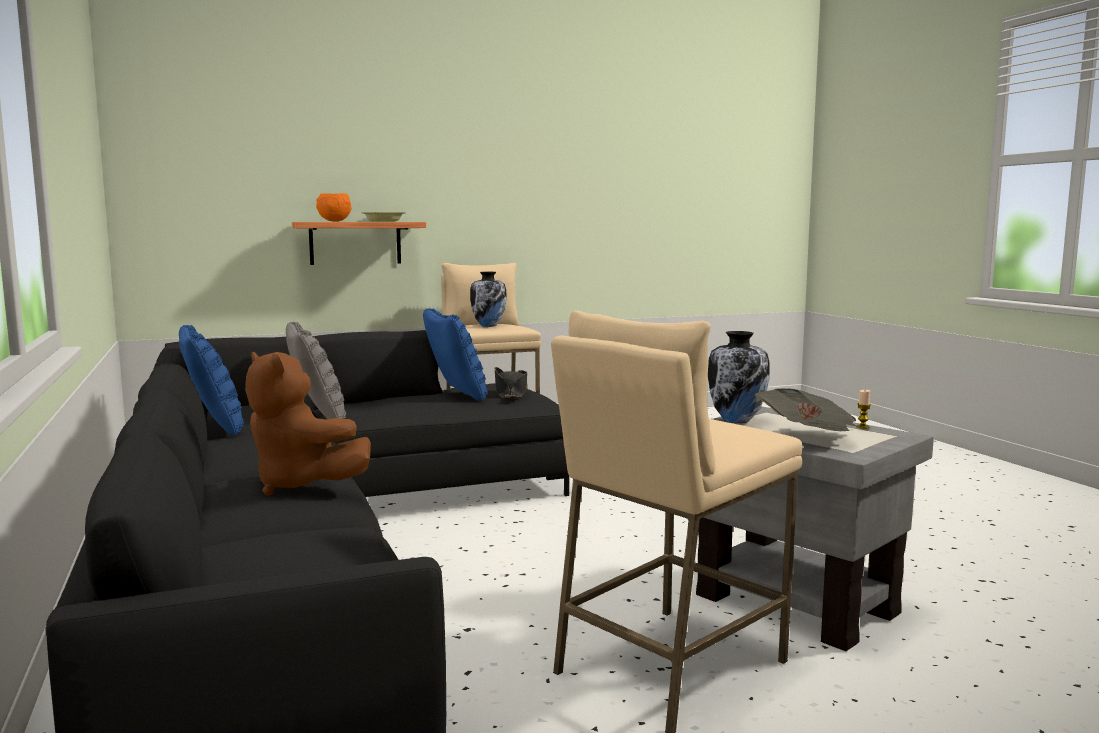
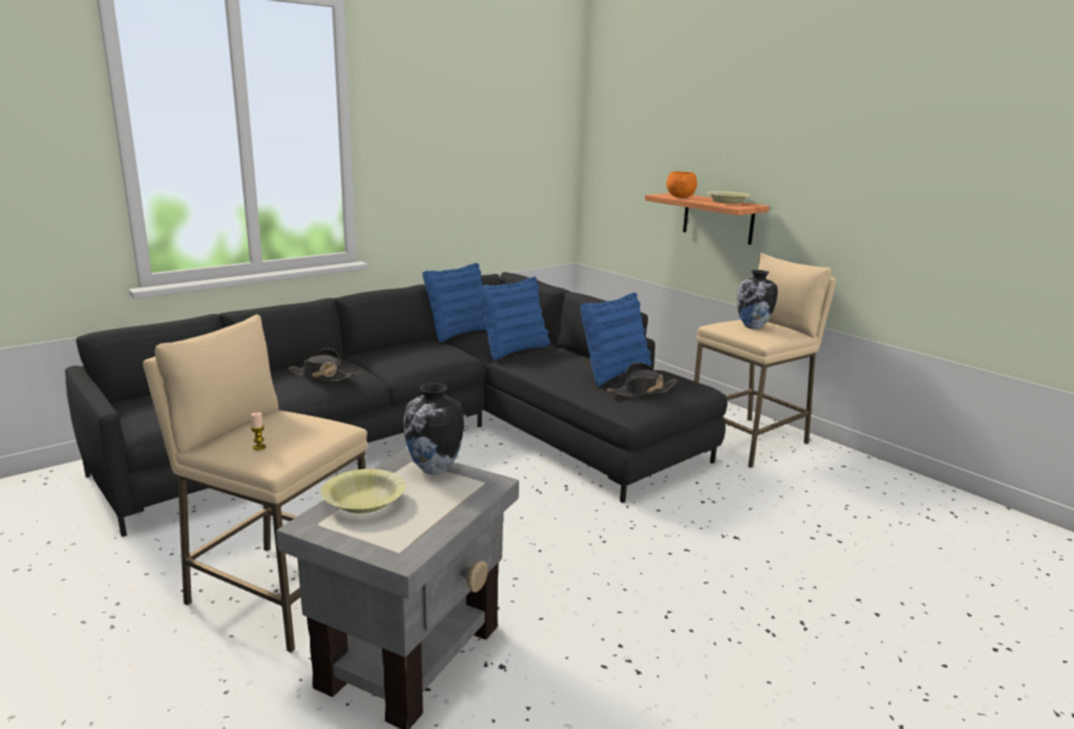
camera: 70 degrees right, 10 degrees up
brown plush toy [245,352,371,496] -> black hat [288,348,359,381]
grey pillow [286,322,346,419] -> blue pillow [477,277,550,360]
newspaper [755,388,856,431] -> yellow bowl [321,469,405,513]
candle [856,390,871,429] -> candle moved to [251,413,266,450]

